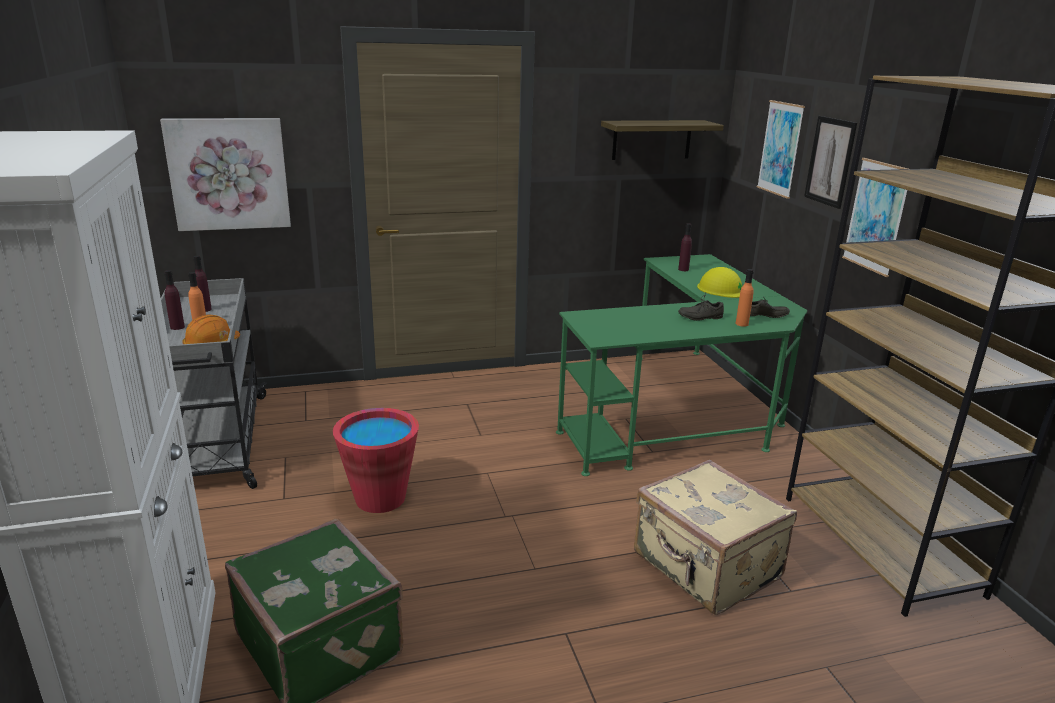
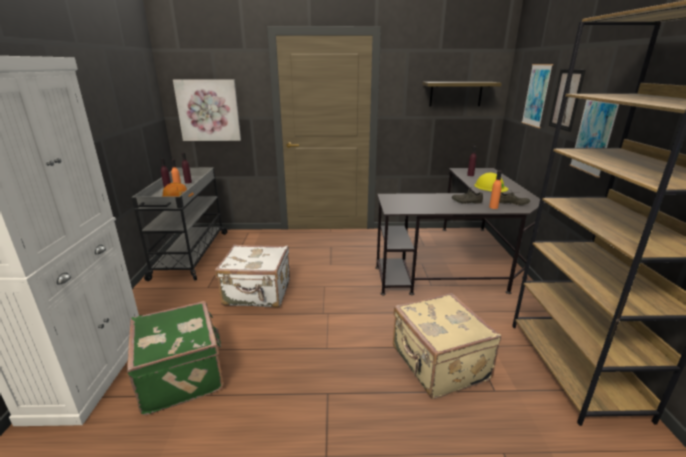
camera: 15 degrees right, 0 degrees up
red bucket [333,408,419,513] -> white suitcase [215,244,290,308]
green desk [556,254,807,476] -> black desk [375,168,545,296]

